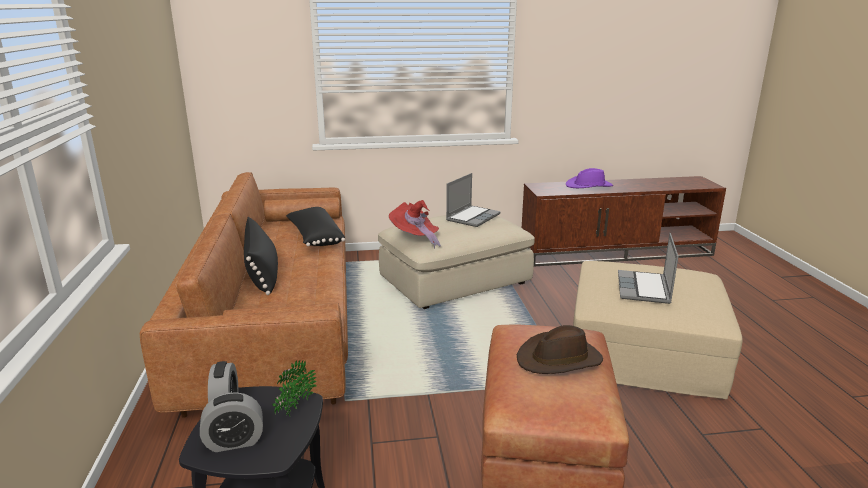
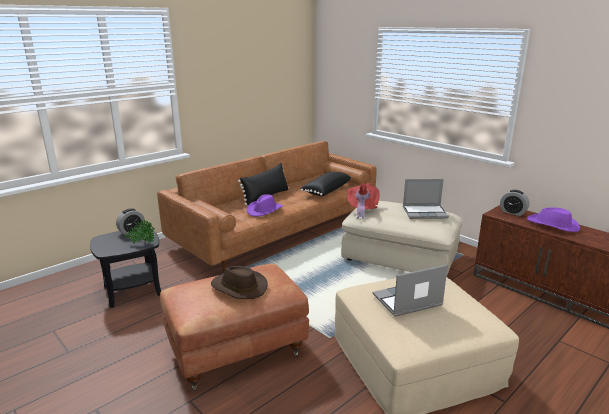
camera: 55 degrees right, 0 degrees up
alarm clock [200,392,263,452] -> alarm clock moved to [500,190,529,216]
none -> purple hat [247,194,283,216]

